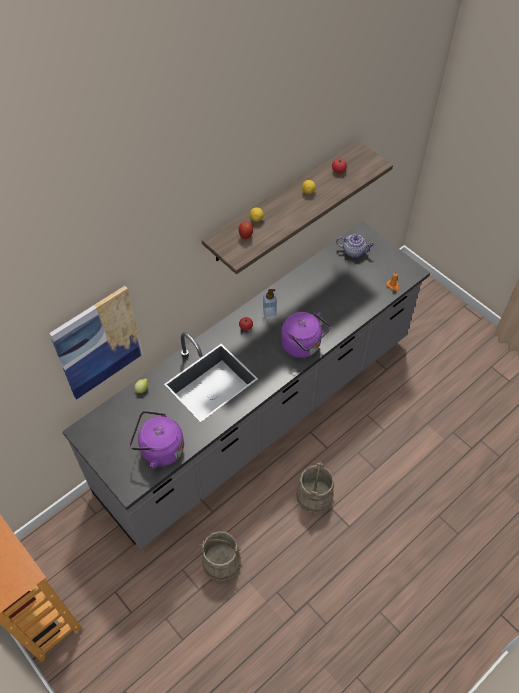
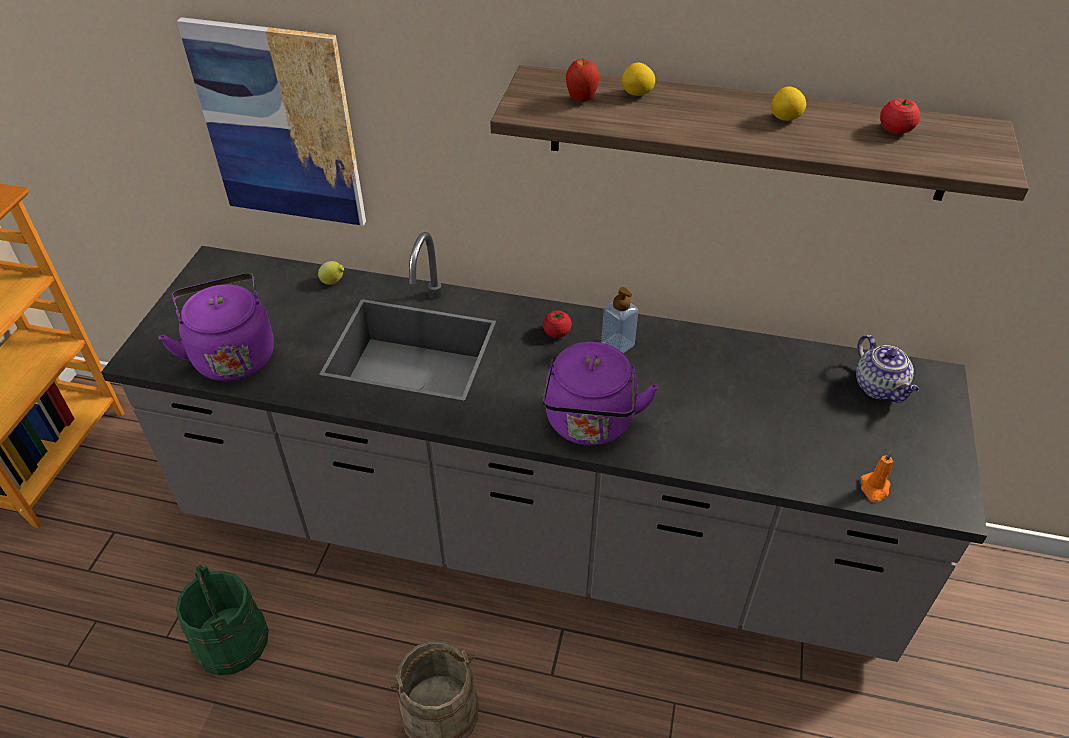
camera: 55 degrees right, 10 degrees down
beige bucket [199,531,241,581] -> green bucket [176,565,269,675]

